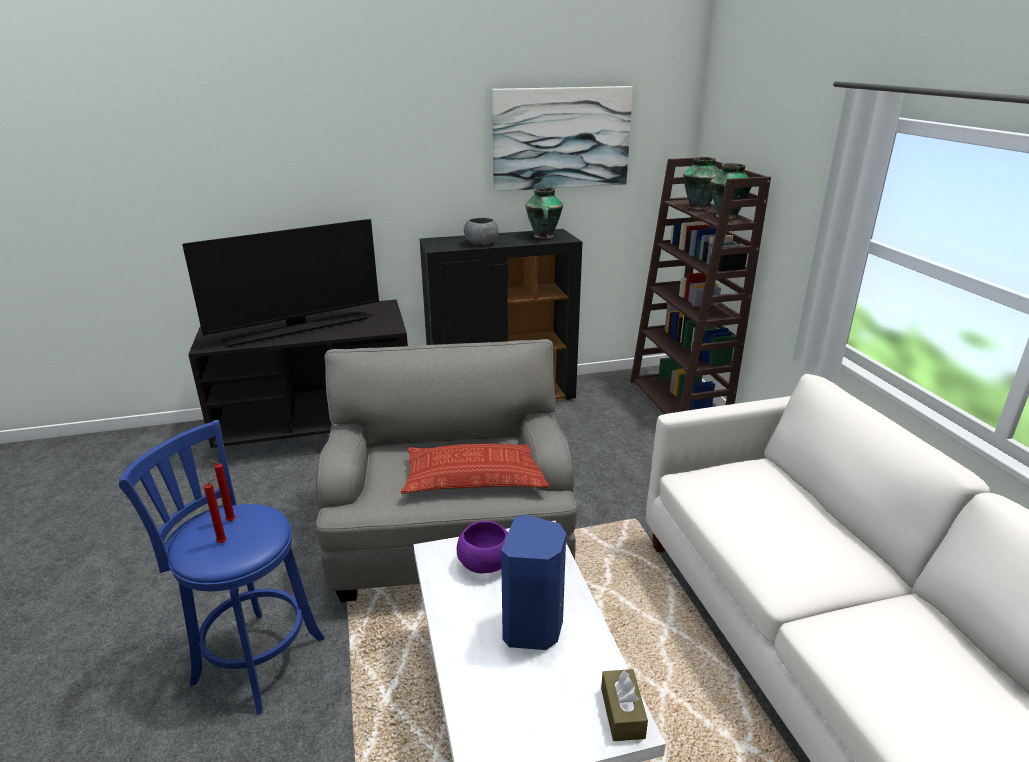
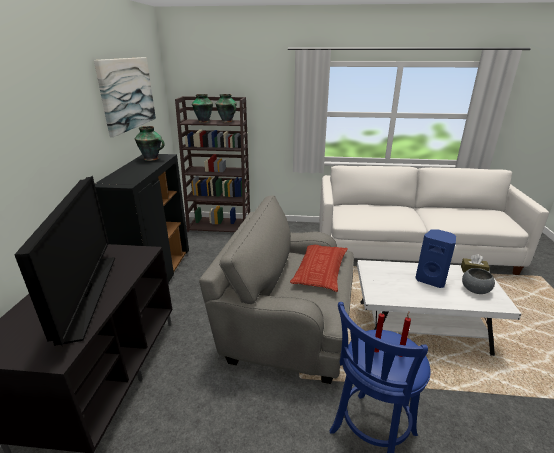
camera: 70 degrees left, 0 degrees up
purple bowl [457,521,508,574] -> none
grey bowl [464,218,499,245] -> grey bowl moved to [462,268,495,294]

